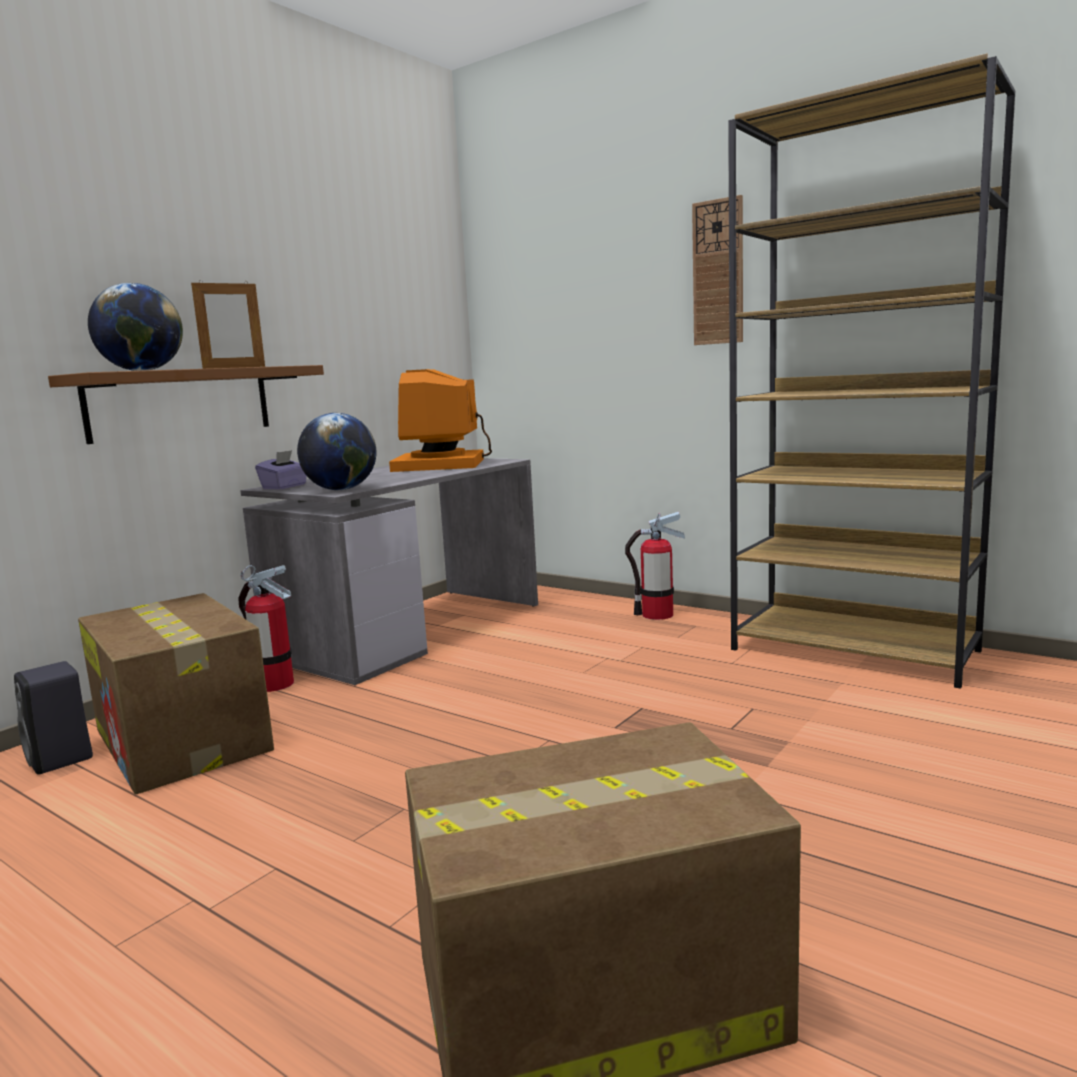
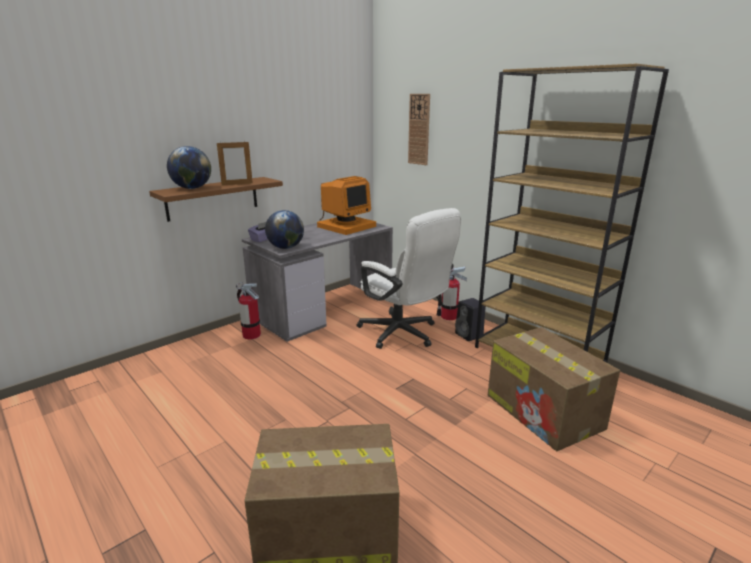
camera: 10 degrees right, 10 degrees up
black speaker [14,661,93,775] -> black speaker moved to [455,298,486,341]
cardboard box [78,593,274,794] -> cardboard box moved to [488,327,620,451]
monitor [389,369,492,472] -> monitor turned 150 degrees counterclockwise [317,176,376,235]
wall clock [692,195,743,345] -> wall clock moved to [408,94,430,165]
none -> white office chair [357,208,461,349]

